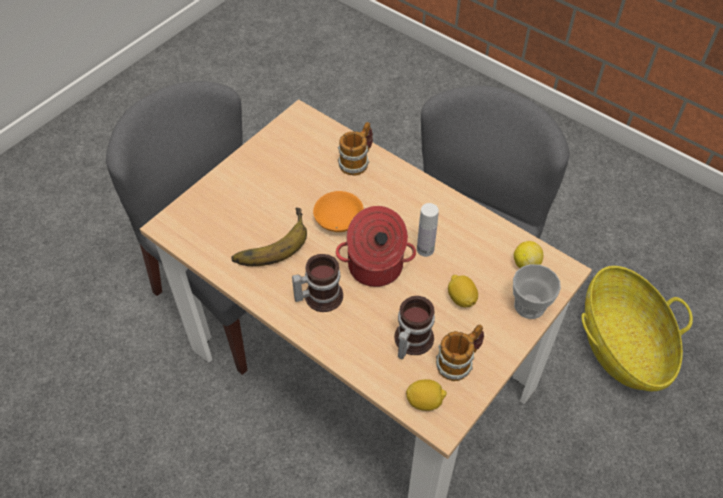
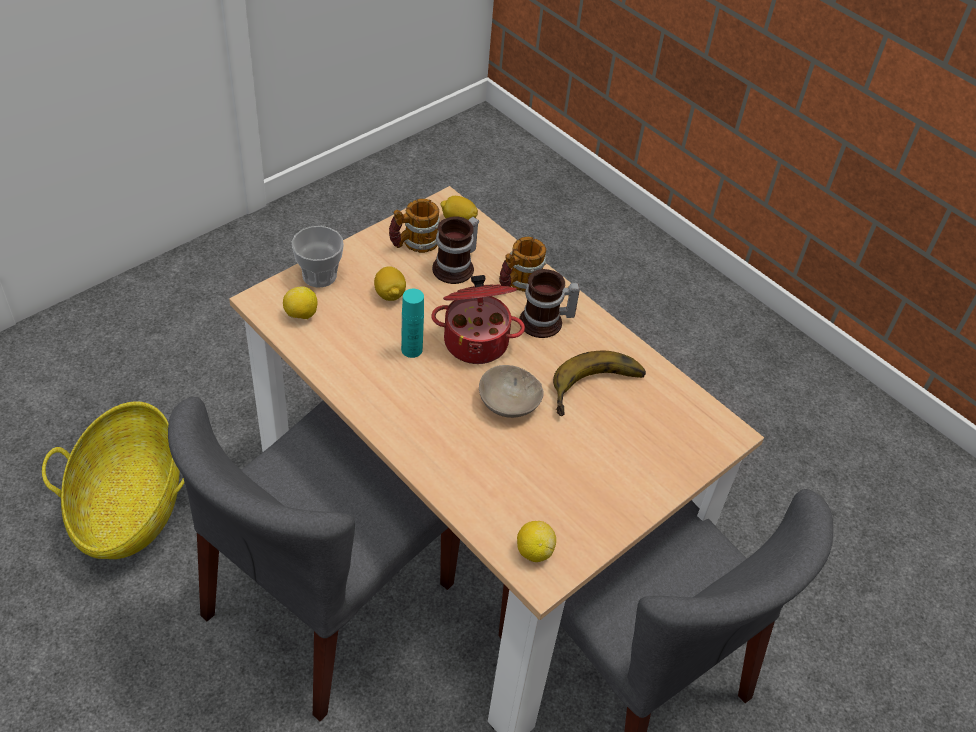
camera: 175 degrees left, 5 degrees down
orange bowl [313,191,364,232] -> beige bowl [479,365,544,418]
mug [338,122,373,176] -> mug moved to [499,237,546,292]
white bottle [417,203,439,257] -> turquoise bottle [401,289,424,358]
none -> lemon [517,521,556,562]

